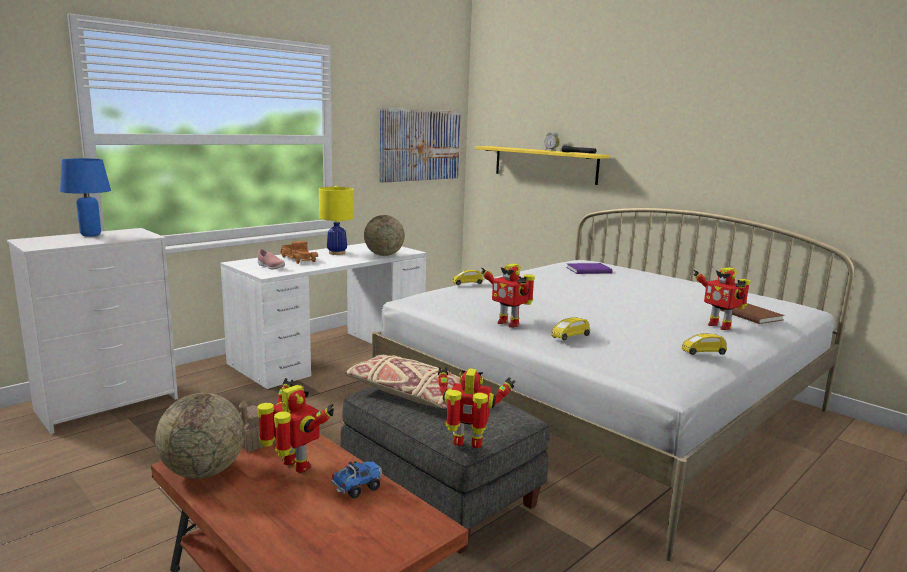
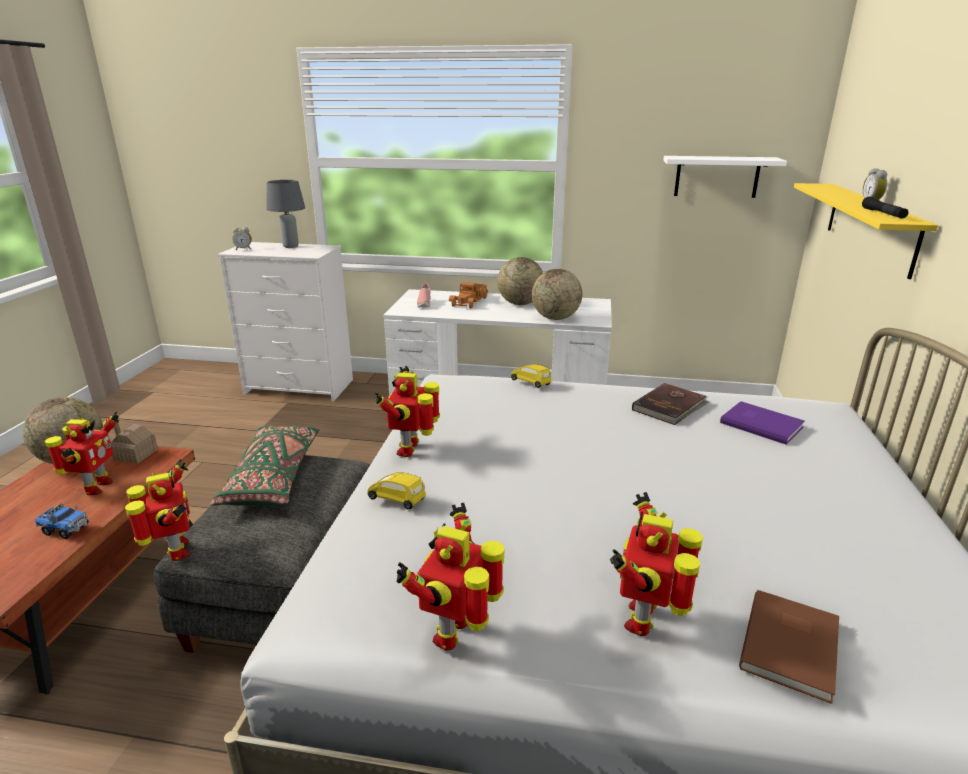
camera: 55 degrees right, 10 degrees up
blue table lamp [60,158,111,237] -> grey table lamp [266,180,305,248]
yellow table lamp [319,186,354,255] -> globe [497,257,543,305]
beige pillow [344,355,461,409] -> green pillow [210,426,320,506]
picture [379,108,460,183] -> white shelf [663,156,787,198]
yellow toy car [682,334,727,355] -> toy robot [396,503,505,650]
none -> alarm clock [232,227,252,250]
none -> brown book [632,383,710,425]

